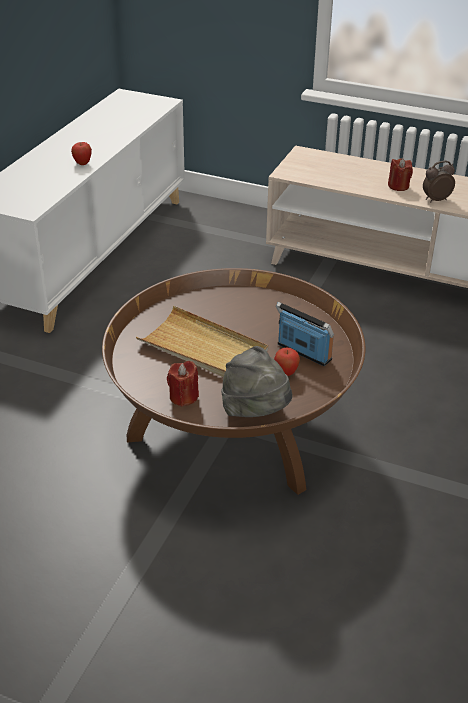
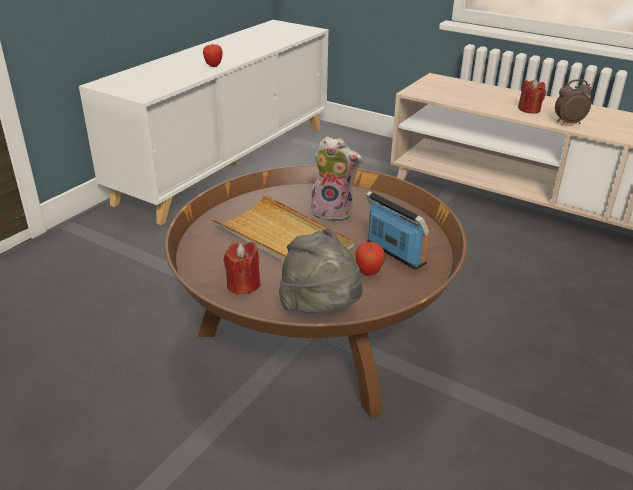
camera: 10 degrees right, 5 degrees down
none -> plush toy [311,136,362,222]

